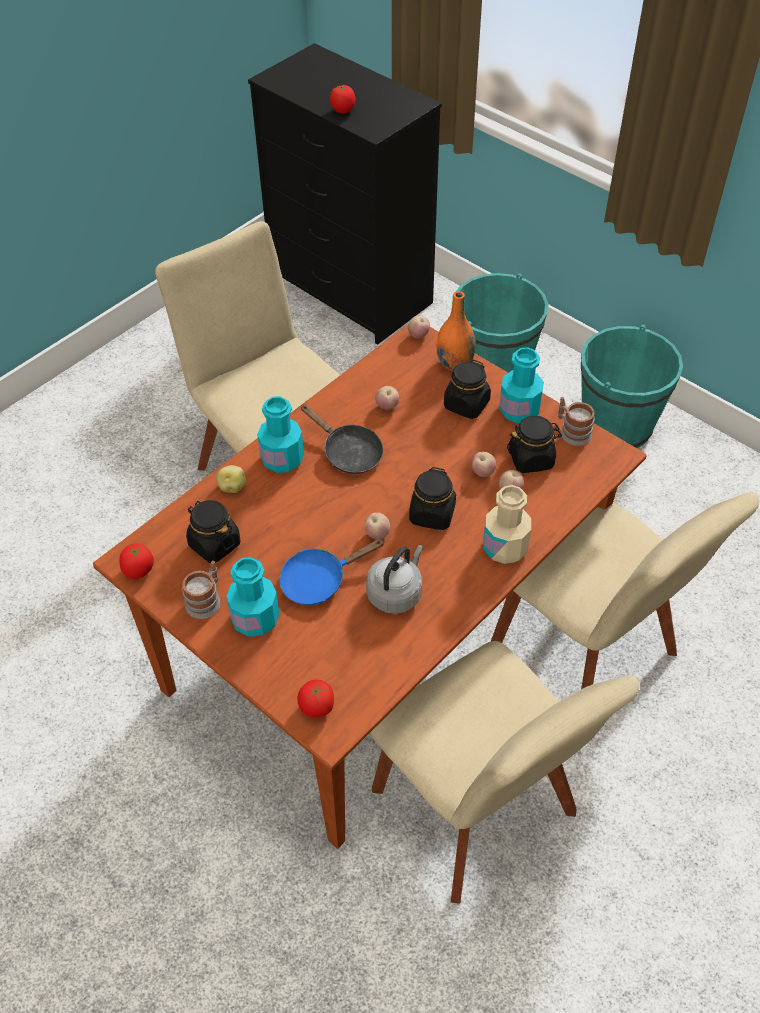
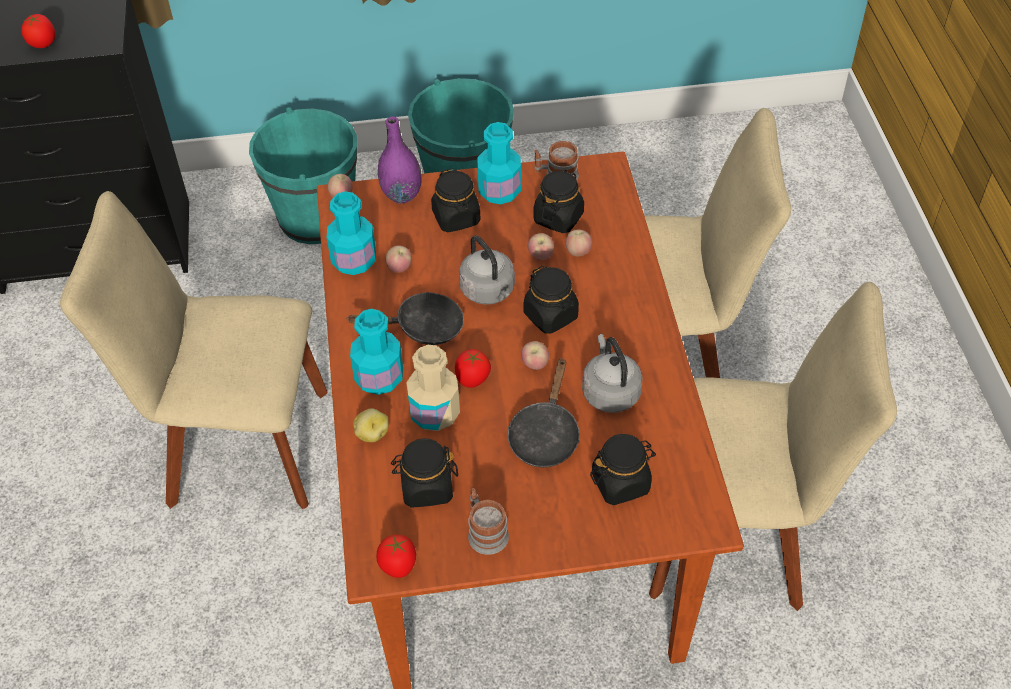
camera: 50 degrees left, 0 degrees up
turquoise bottle [226,557,279,637] -> turquoise bottle moved to [327,191,376,275]
blue frying pan [279,539,385,605] -> black frying pan [507,358,580,467]
tomato [297,680,334,717] -> tomato moved to [455,349,491,388]
orange vase [437,291,476,371] -> purple vase [378,116,422,204]
beige bottle [483,485,531,564] -> beige bottle moved to [406,345,460,431]
none -> grey kettle [459,235,515,305]
none -> black jar [590,434,656,505]

